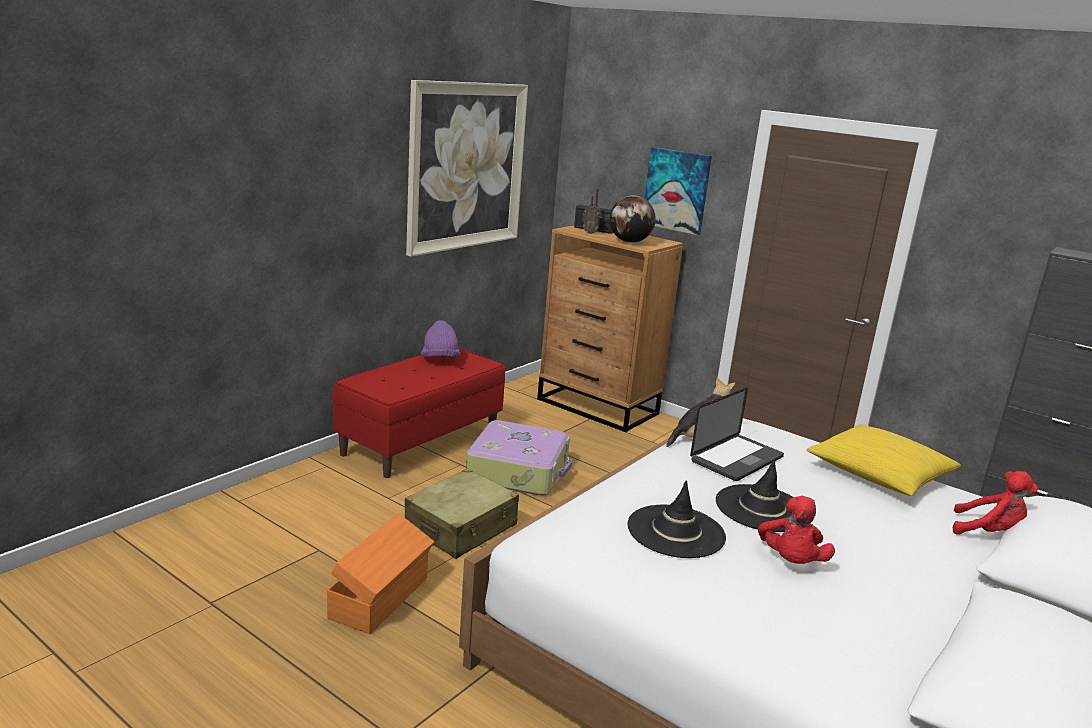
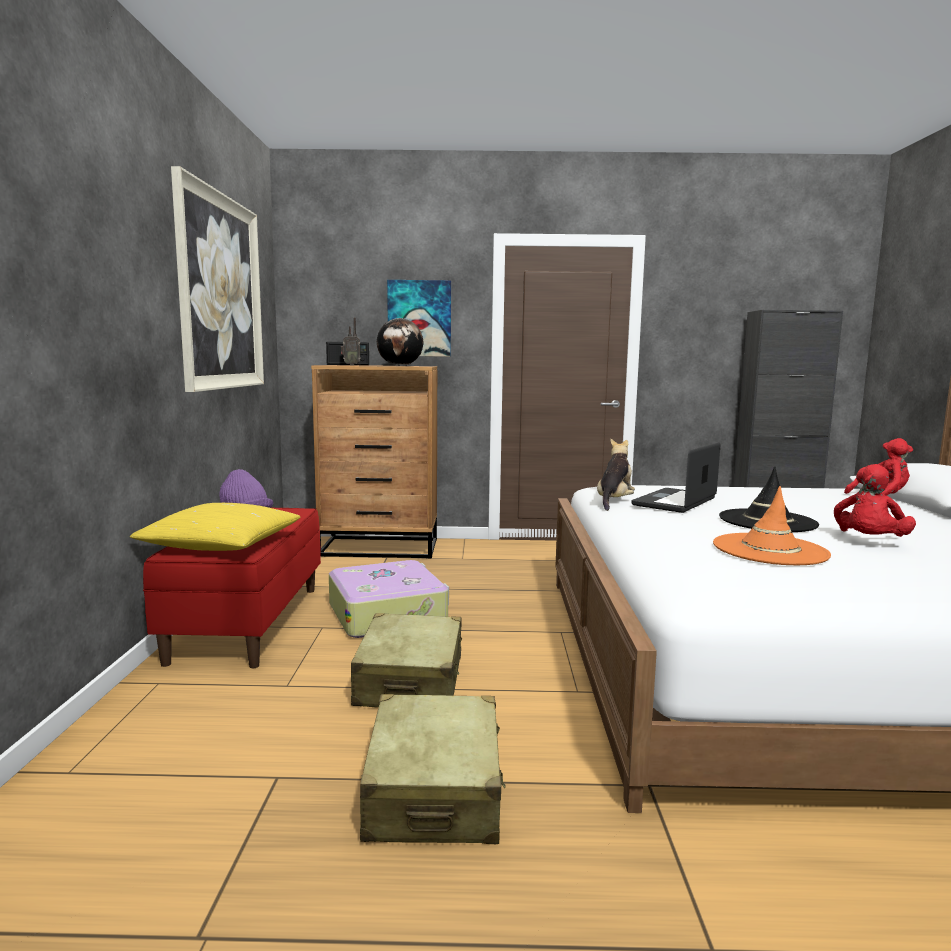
camera: 35 degrees left, 10 degrees down
orange storage box [327,513,434,634] -> beige suitcase [360,694,506,844]
black hat [628,480,726,558] -> orange hat [713,486,831,565]
laptop [690,388,784,481] -> laptop turned 150 degrees counterclockwise [631,442,721,513]
red plush toy [758,496,835,564] -> red plush toy turned 60 degrees clockwise [834,464,916,537]
yellow pillow [807,425,961,496] -> yellow pillow moved to [130,503,300,551]

